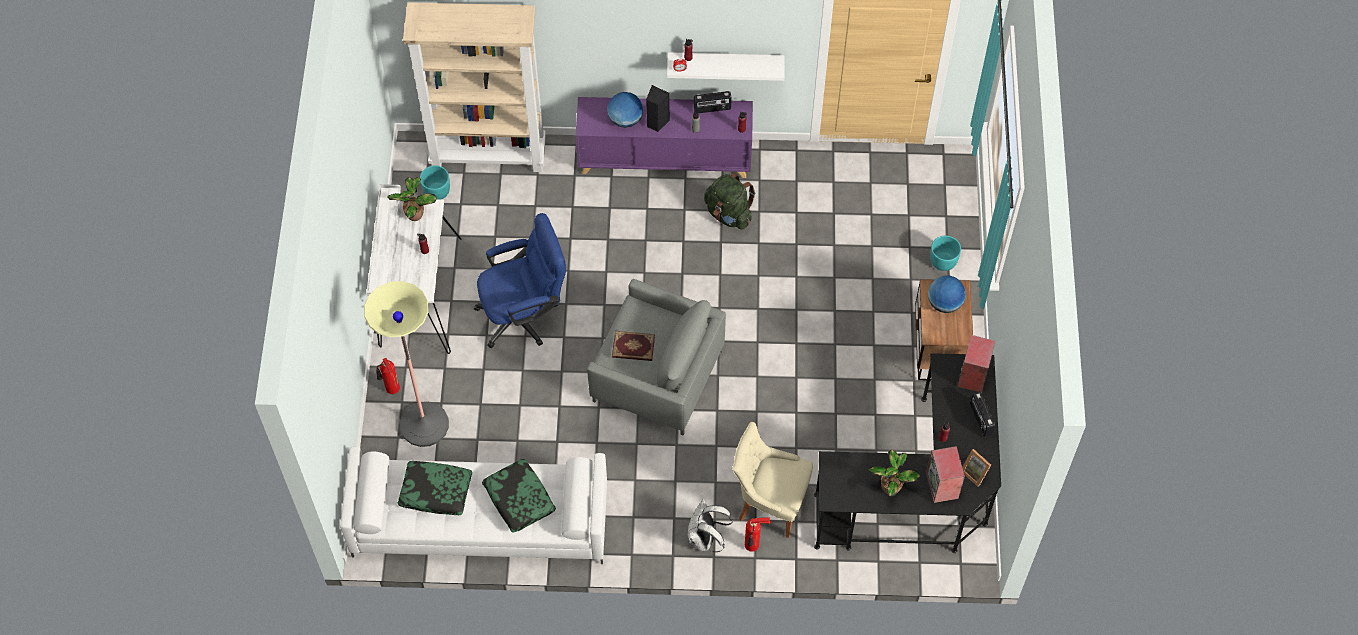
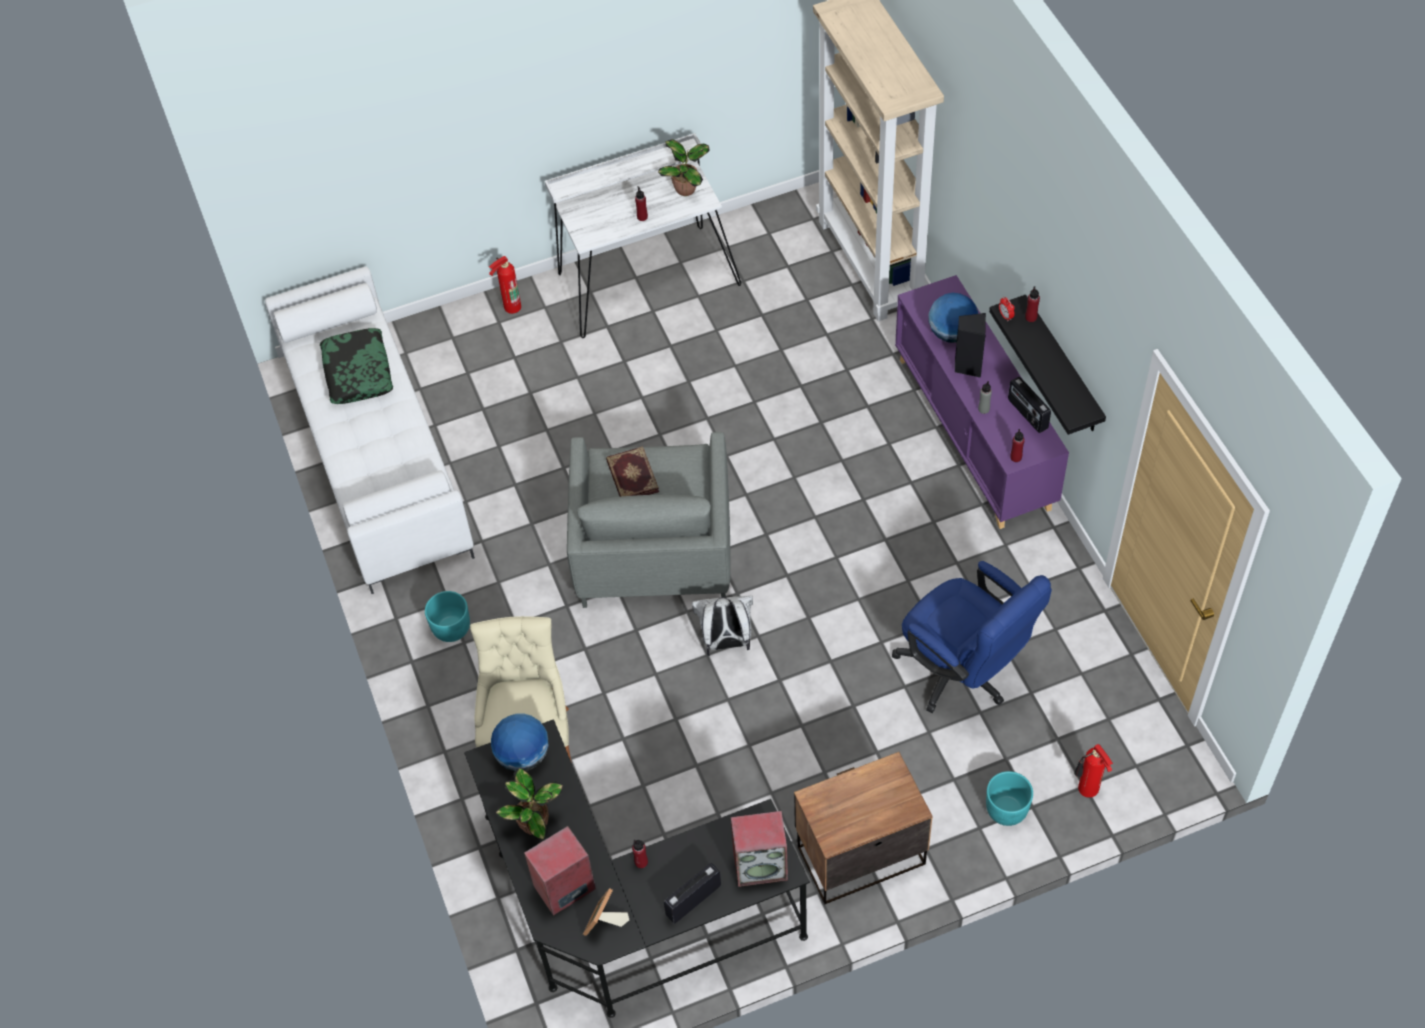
camera: 70 degrees right, 5 degrees down
floor lamp [364,281,449,447] -> none
turquoise planter [420,165,450,200] -> turquoise planter moved to [425,591,470,642]
blue office chair [474,213,566,348] -> blue office chair moved to [892,561,1052,713]
pillow [482,459,556,533] -> none
white shelf [667,52,785,81] -> black shelf [989,295,1106,435]
white backpack [688,499,733,552] -> white backpack moved to [692,596,753,656]
green backpack [704,173,756,229] -> none
fire extinguisher [745,518,771,552] -> fire extinguisher moved to [1074,744,1113,798]
globe [928,276,966,313] -> globe moved to [491,714,549,771]

